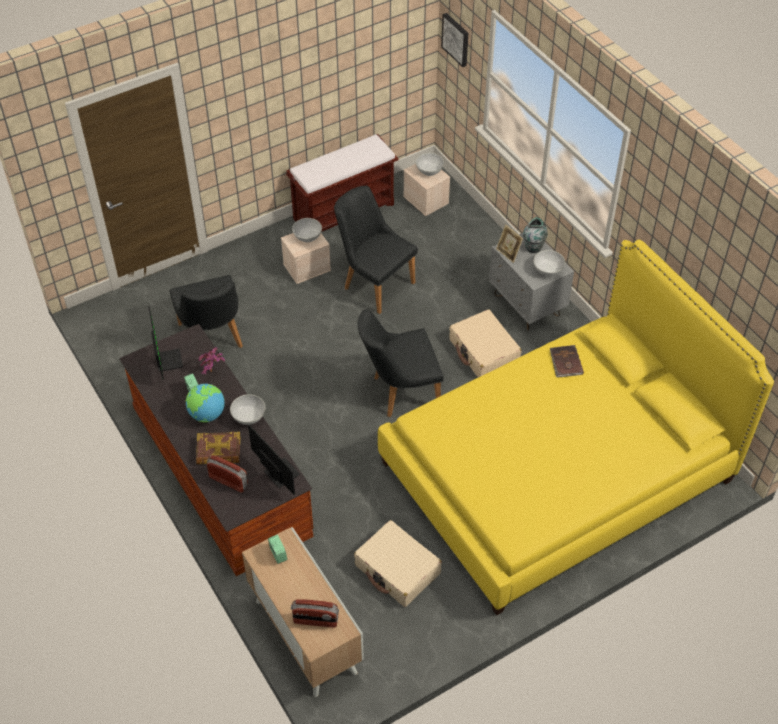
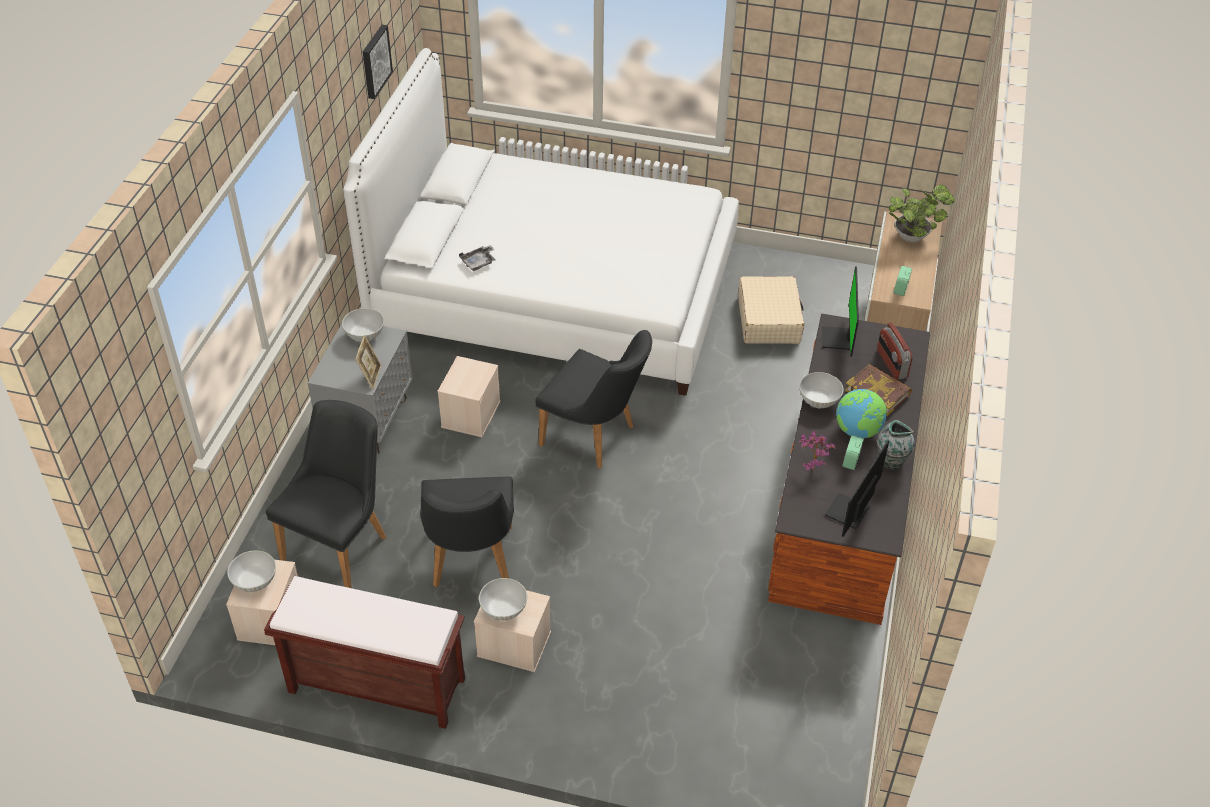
camera: 135 degrees left, 5 degrees down
black chair [169,275,243,348] -> black chair moved to [266,400,386,588]
radio [291,599,339,628] -> potted plant [889,184,955,243]
yellow bed [378,240,774,615] -> white bed [343,48,739,396]
picture [441,13,468,67] -> picture moved to [363,25,393,99]
beige suitcase [449,309,521,377] -> beige storage box [437,356,500,437]
vase [523,217,548,253] -> vase moved to [877,420,914,470]
brown book [550,345,584,378] -> grey tray [459,245,496,271]

